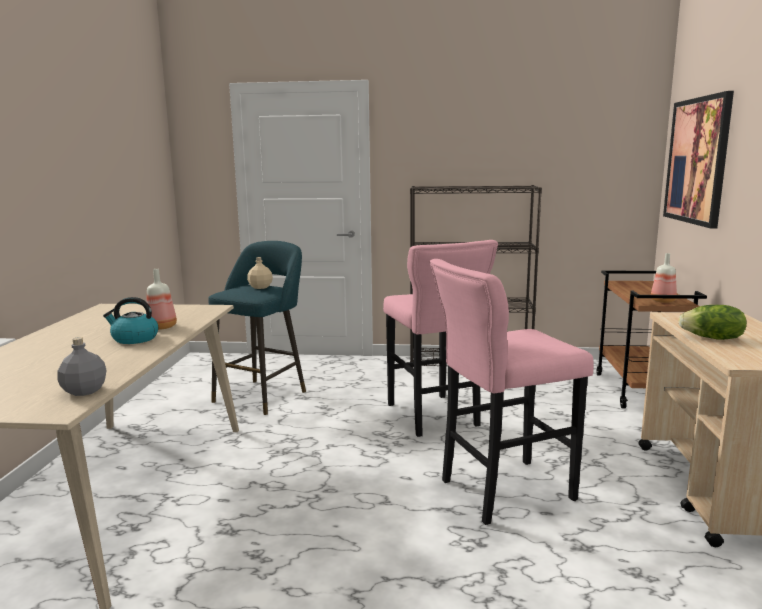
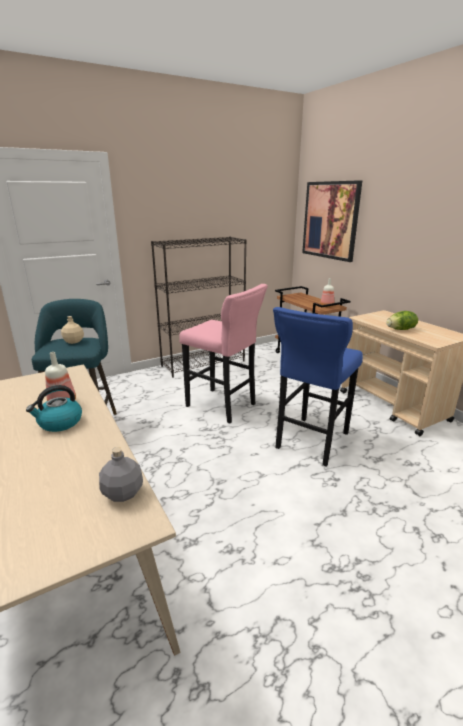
camera: 35 degrees left, 10 degrees up
pink stool [429,259,593,525] -> blue stool [273,307,363,467]

